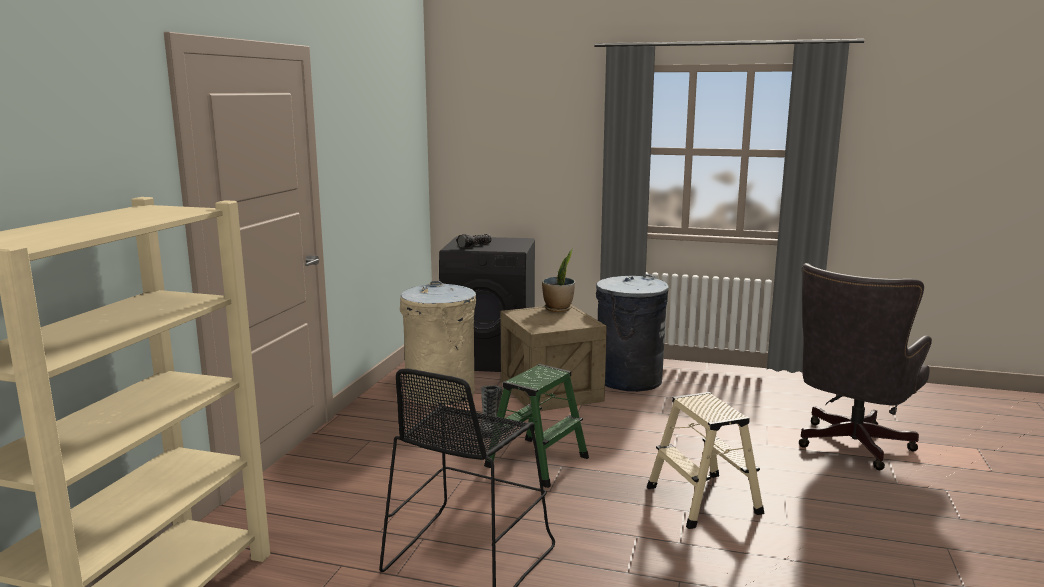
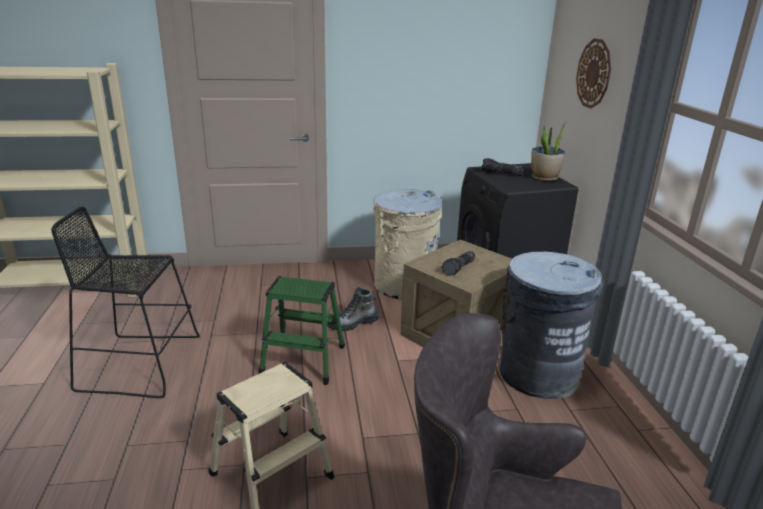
camera: 65 degrees right, 10 degrees up
potted plant [542,249,575,312] -> potted plant moved to [531,122,566,181]
none -> flashlight [442,251,475,276]
none -> wall clock [576,38,611,109]

